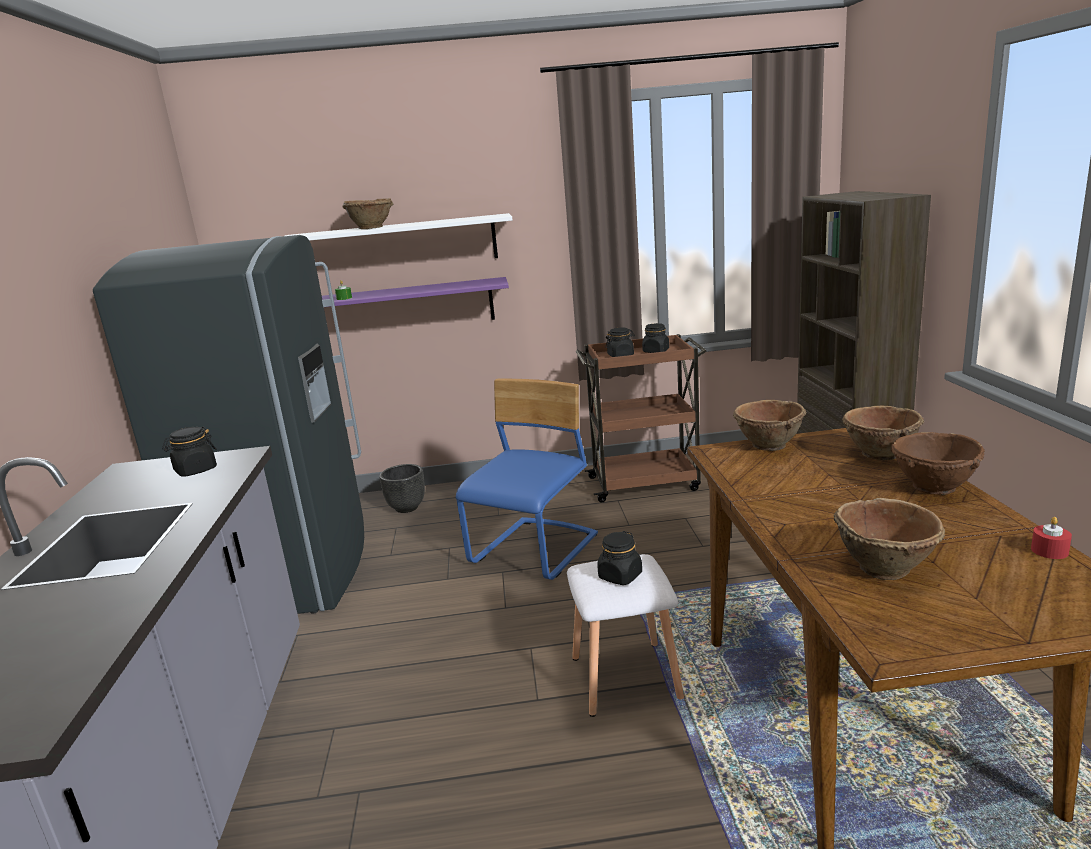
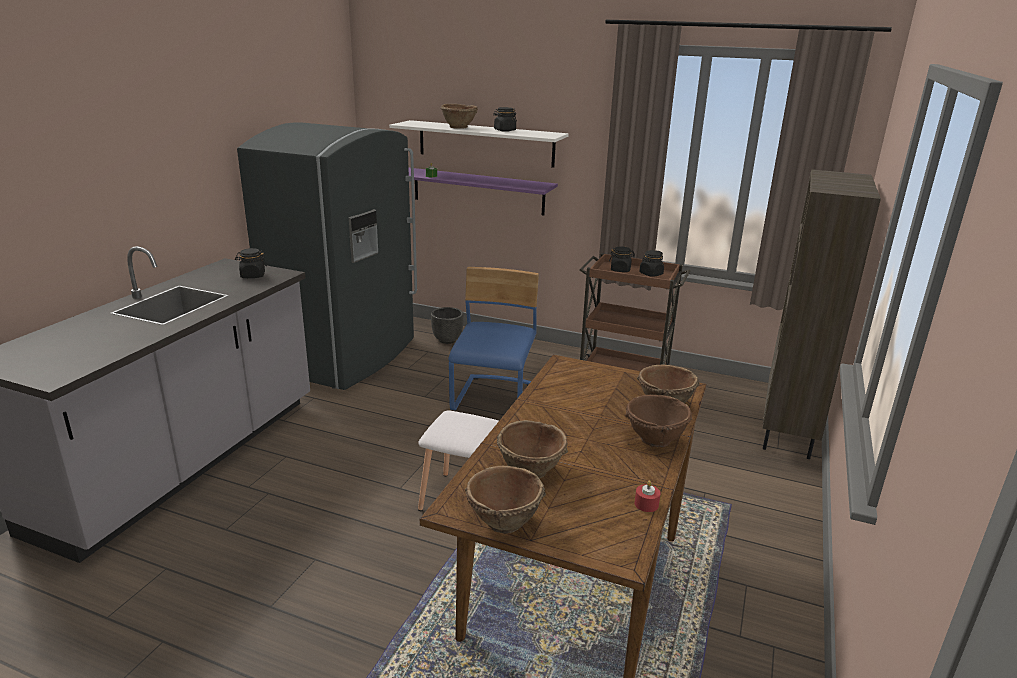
camera: 25 degrees right, 5 degrees up
blue chair [456,378,598,580] -> blue chair turned 45 degrees counterclockwise [448,267,539,410]
black jar [597,531,642,585] -> black jar moved to [493,107,517,131]
brown bowl [733,400,807,451] -> brown bowl moved to [465,466,546,533]

